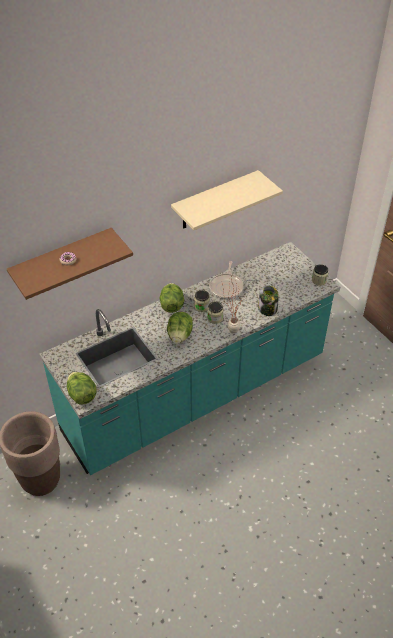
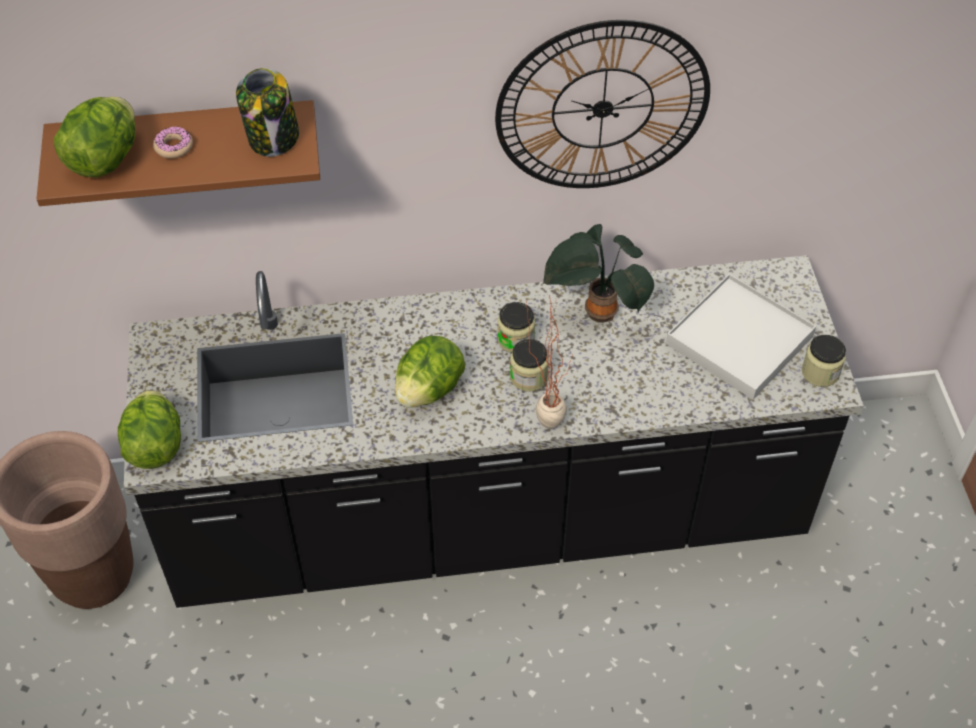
camera: 25 degrees right, 5 degrees up
turquoise counter [40,242,340,475] -> black counter [124,255,864,608]
lettuce [159,283,184,313] -> lettuce moved to [54,96,135,177]
beige shelf [171,170,283,230] -> wall clock [495,20,710,188]
frying pan [209,261,244,299] -> potted plant [543,224,654,323]
jar [258,286,279,316] -> jar moved to [236,68,299,157]
none -> white tray [666,274,816,400]

